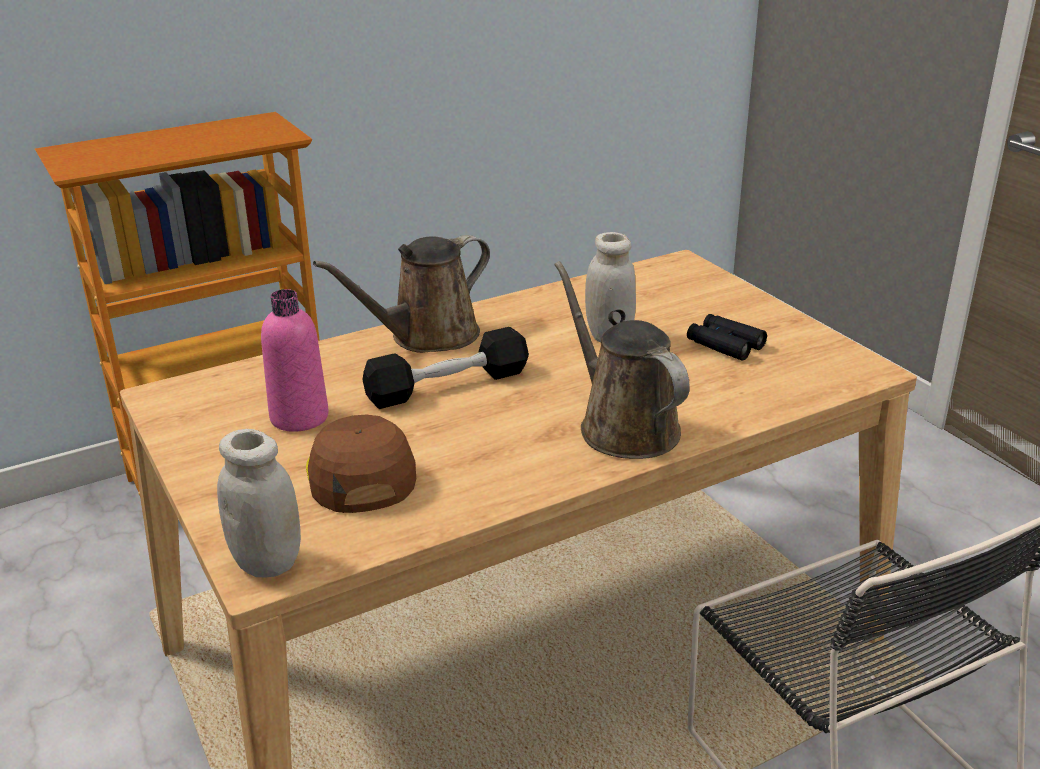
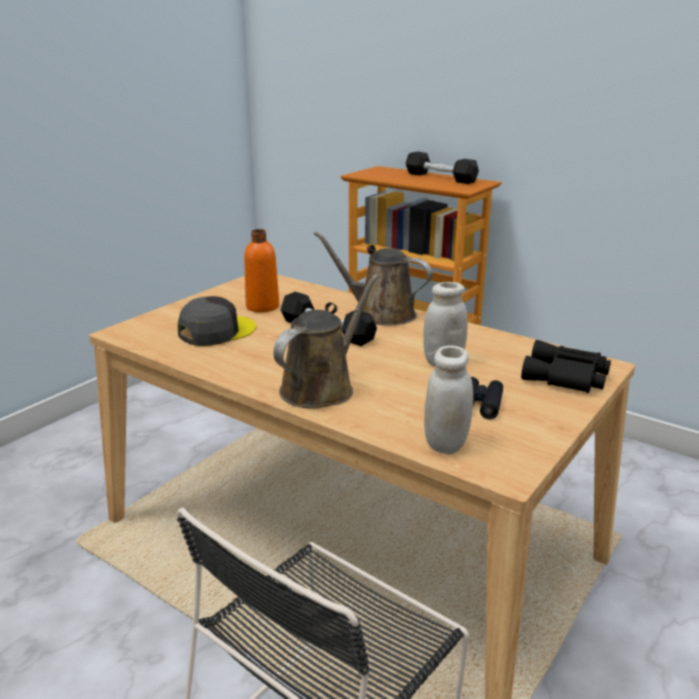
camera: 65 degrees right, 5 degrees down
white jar [217,429,301,578] -> white jar moved to [424,345,473,454]
pink bottle [261,289,329,432] -> orange bottle [244,229,279,312]
brown cap [306,415,416,513] -> grey cap [178,296,256,346]
none -> black dumbbell [406,152,479,184]
none -> black binoculars [521,340,611,393]

